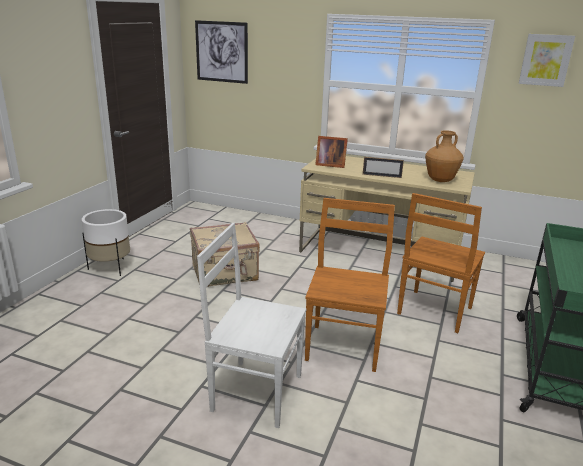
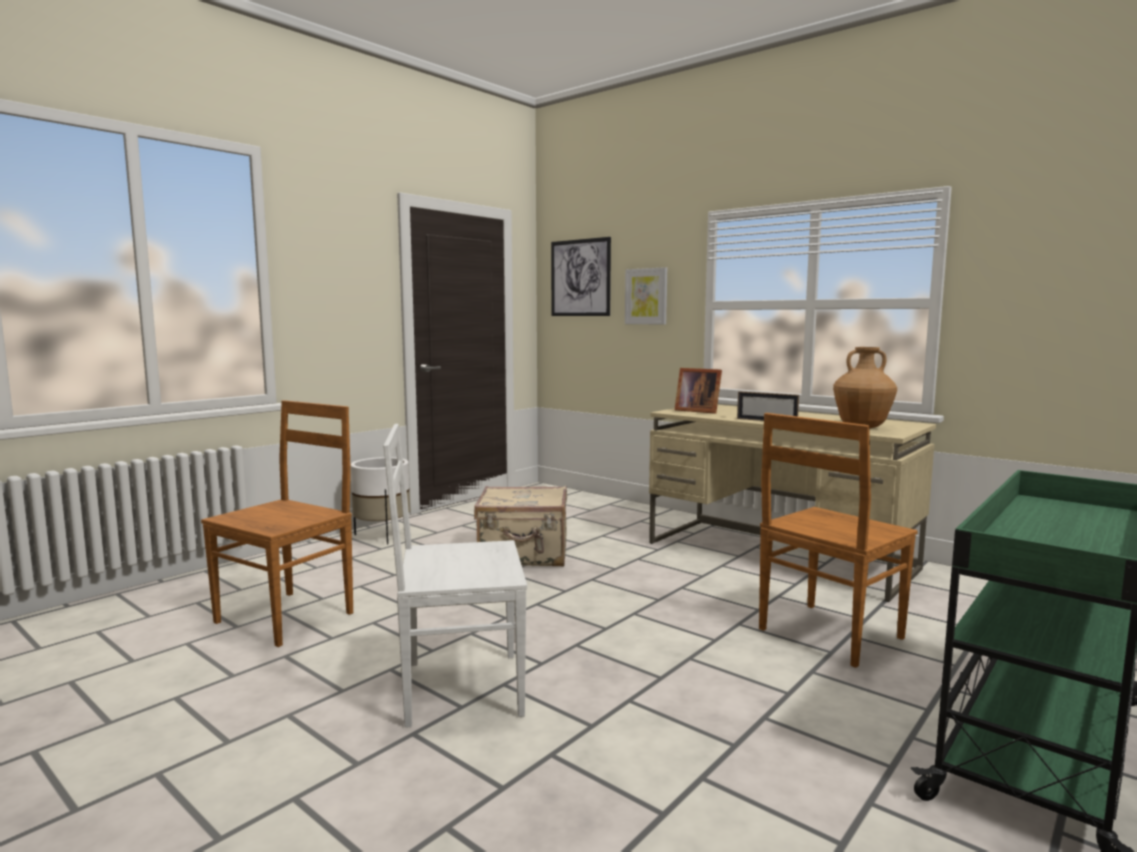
camera: 20 degrees right, 15 degrees down
white chair [197,223,306,428] -> white chair turned 45 degrees counterclockwise [383,424,527,728]
brown chair [305,198,395,372] -> brown chair moved to [201,400,353,647]
picture [519,34,575,87] -> picture moved to [625,267,667,325]

